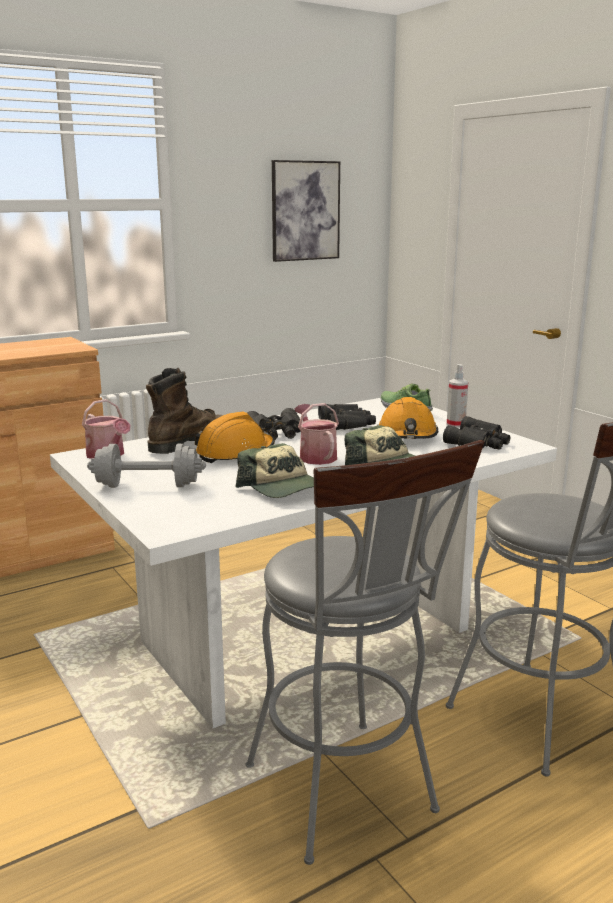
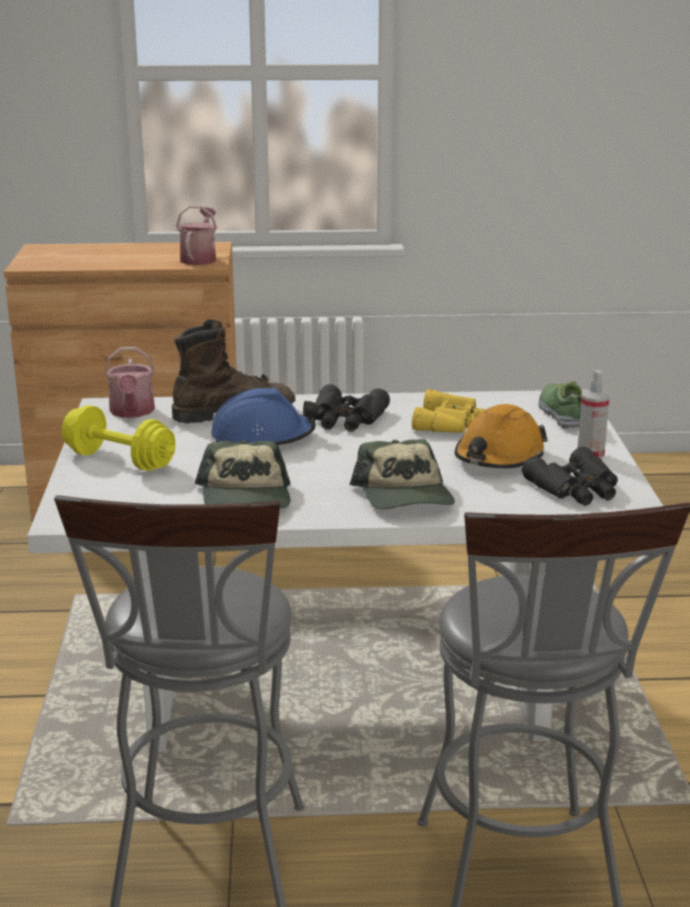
camera: 30 degrees right, 5 degrees up
grey dumbbell [87,444,206,488] -> yellow dumbbell [62,405,176,471]
orange hard hat [195,411,275,463] -> blue hard hat [211,388,318,445]
picture [272,160,340,262] -> none
watering can [295,403,339,465] -> watering can moved to [176,206,217,265]
black binoculars [318,404,376,430] -> yellow binoculars [412,389,485,433]

